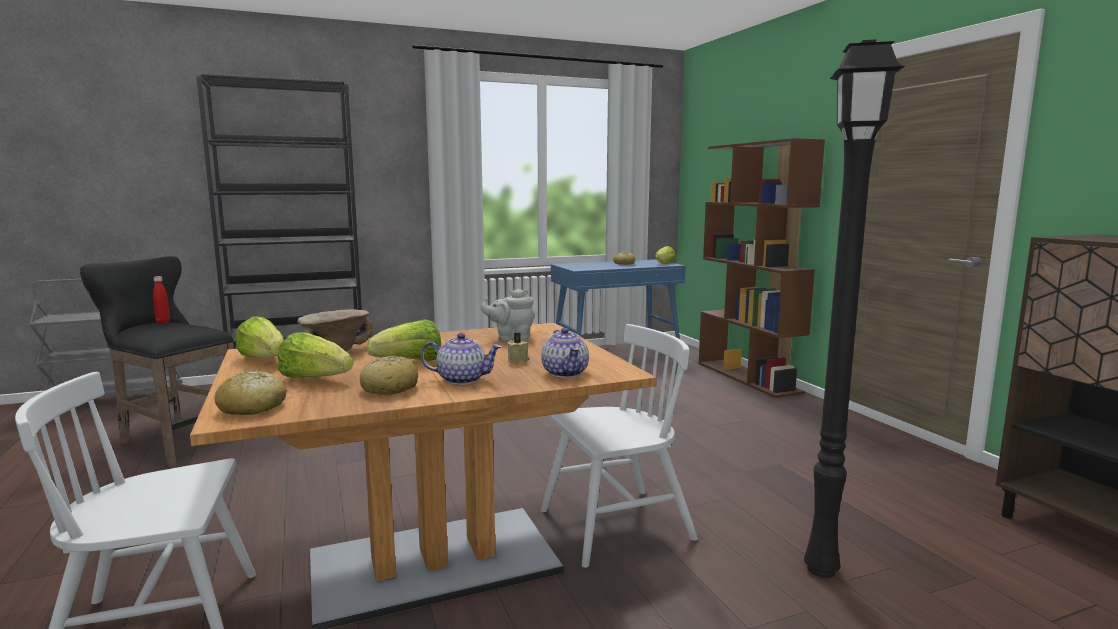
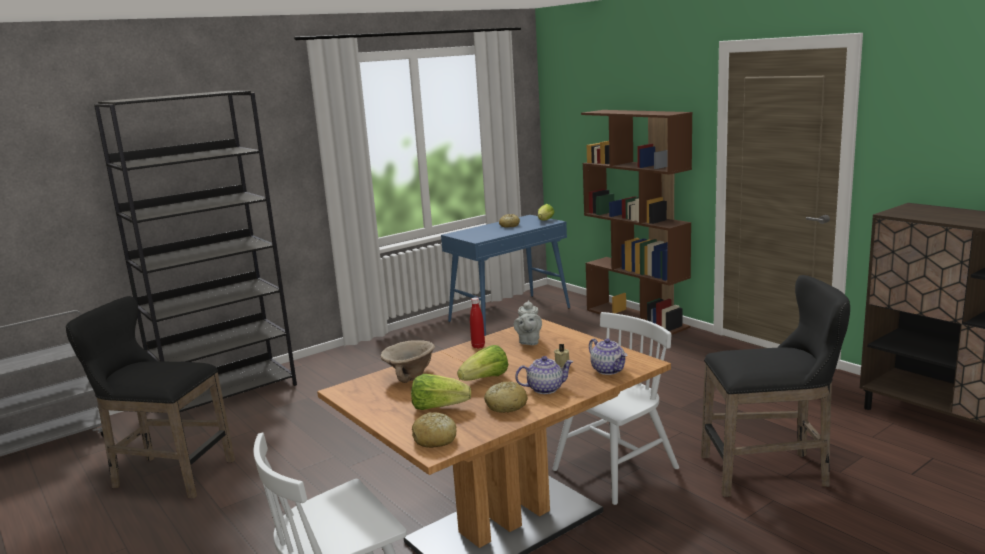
camera: 15 degrees left, 5 degrees up
red bottle [153,276,170,324] -> red bottle moved to [470,297,485,349]
lettuce [236,316,284,358] -> none
grey teapot [481,289,535,342] -> grey teapot turned 60 degrees counterclockwise [514,300,542,345]
black floor lamp [804,39,905,578] -> black stool [701,275,850,497]

